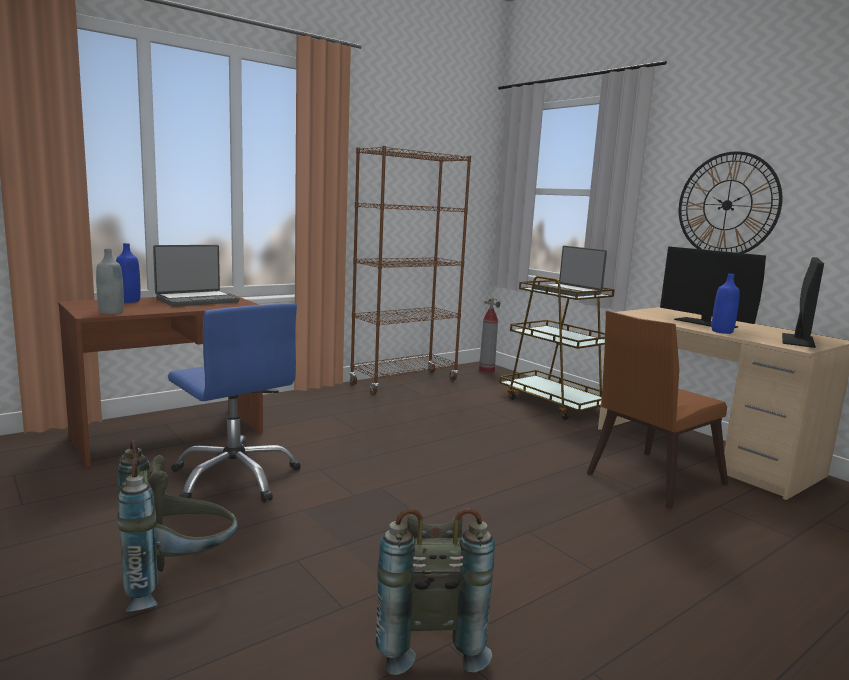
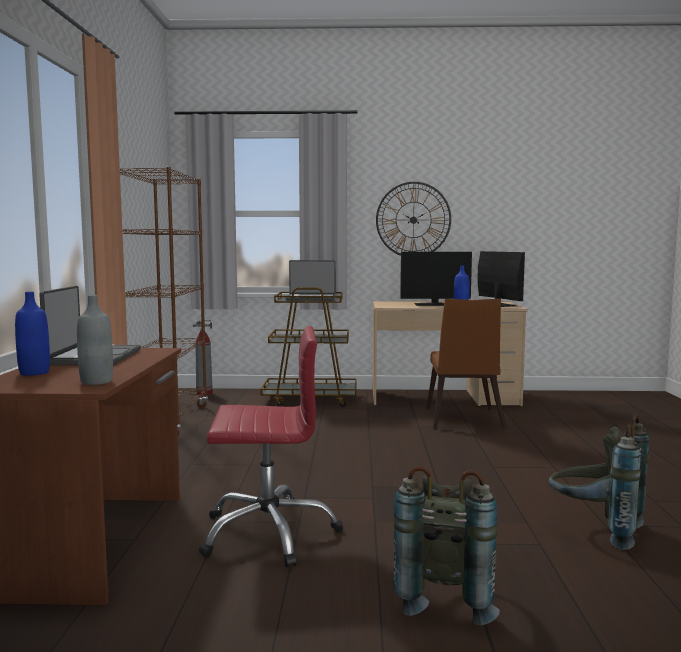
camera: 50 degrees left, 5 degrees down
blue office chair [168,303,301,502] -> red office chair [199,326,343,568]

